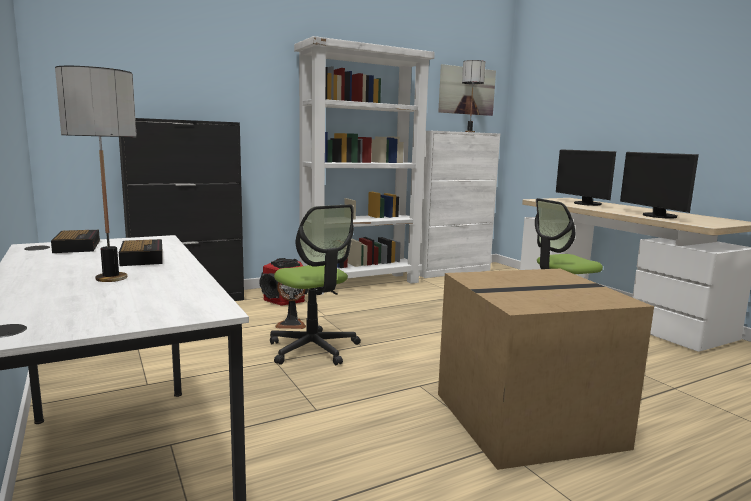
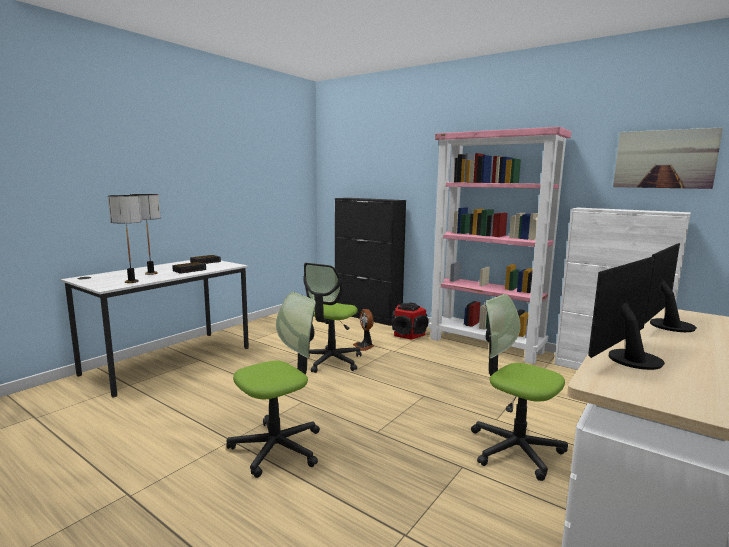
camera: 65 degrees right, 0 degrees up
white bookcase [294,36,435,295] -> pink bookcase [429,127,571,364]
cardboard box [438,269,654,470] -> office chair [226,292,320,478]
table lamp [462,60,485,132] -> table lamp moved to [108,195,142,283]

